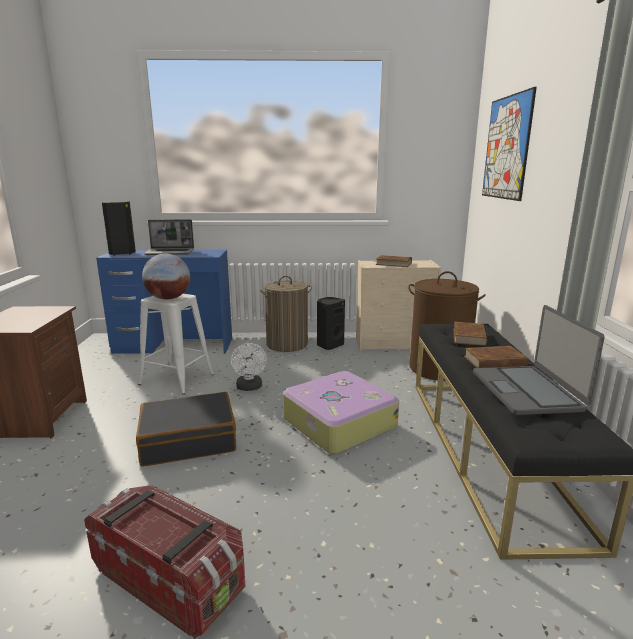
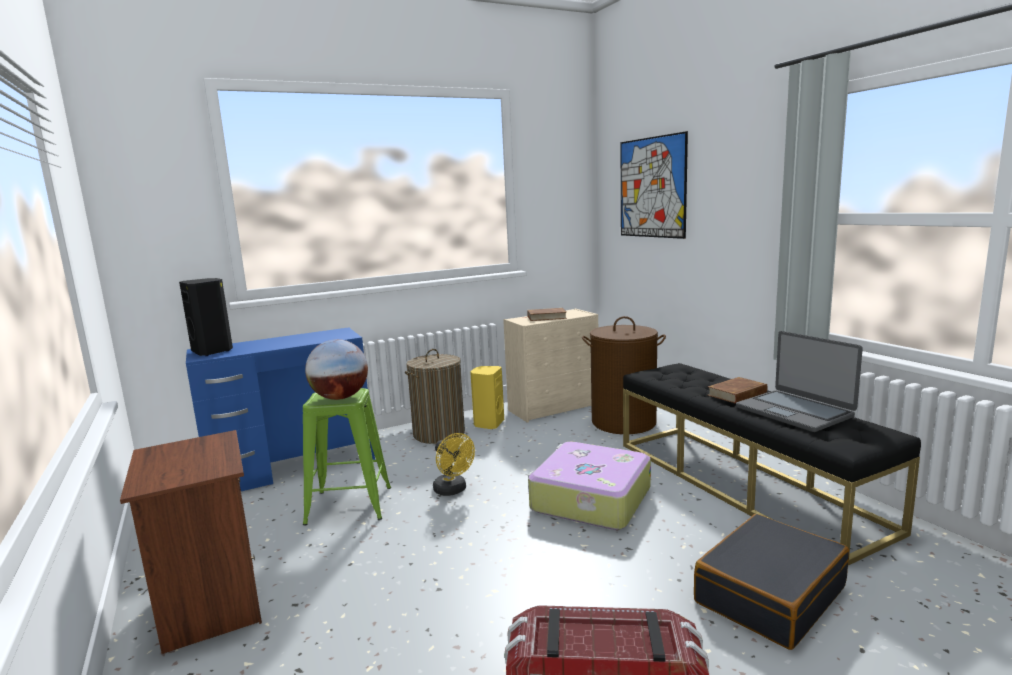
camera: 25 degrees left, 5 degrees down
black suitcase [136,392,236,467] -> black suitcase moved to [694,514,849,650]
white stool [138,294,214,395] -> green stool [303,388,391,525]
laptop [144,219,194,255] -> none
white fan [231,343,267,391] -> yellow fan [433,433,475,496]
black speaker [317,297,345,350] -> yellow speaker [470,366,504,429]
brown book [454,322,487,346] -> none

